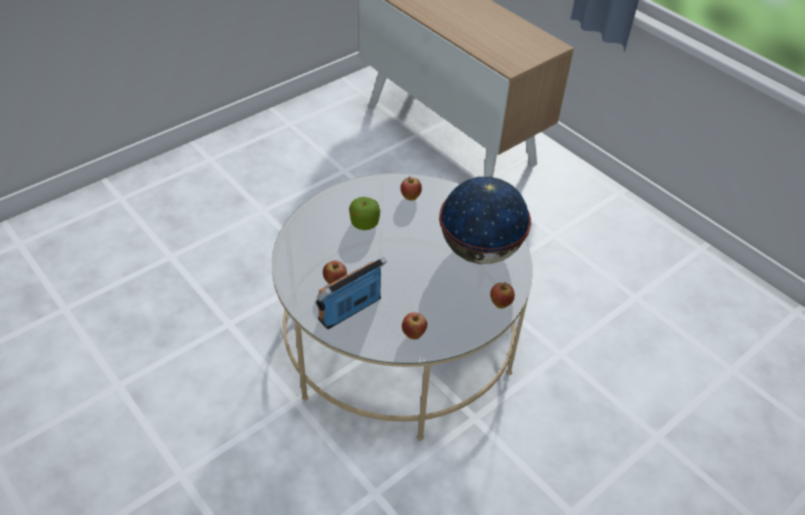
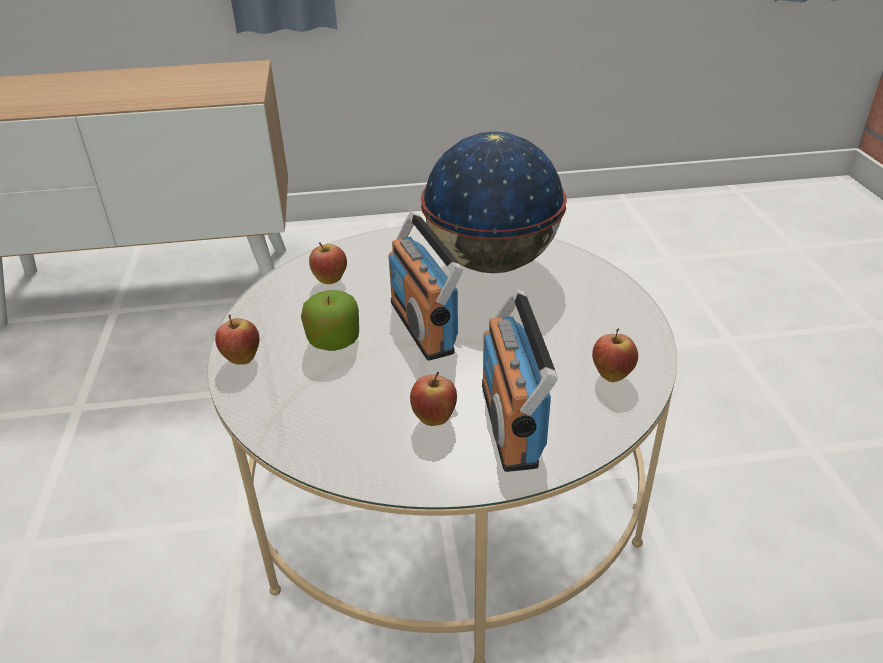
camera: 55 degrees left, 10 degrees down
apple [490,282,515,309] -> apple moved to [215,315,259,365]
none -> radio [388,212,463,361]

